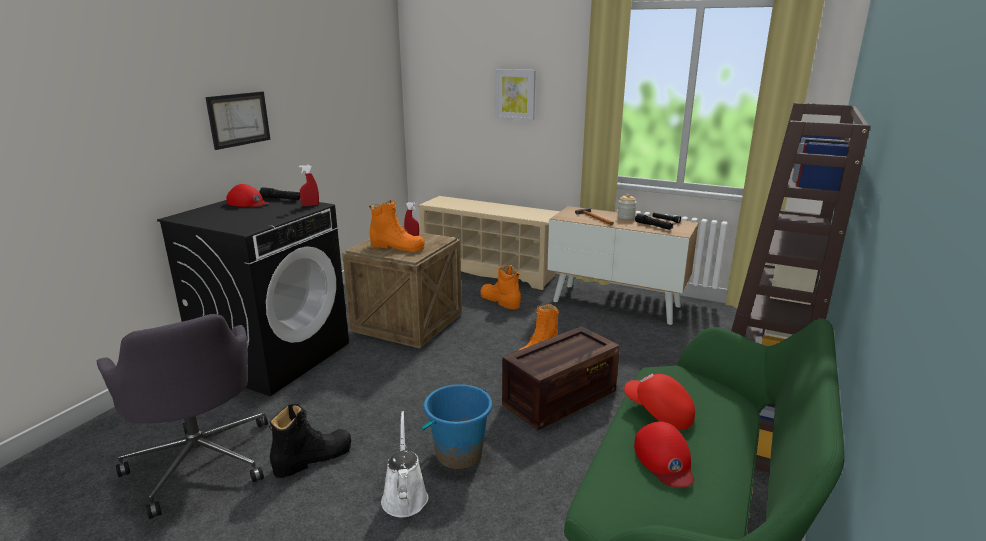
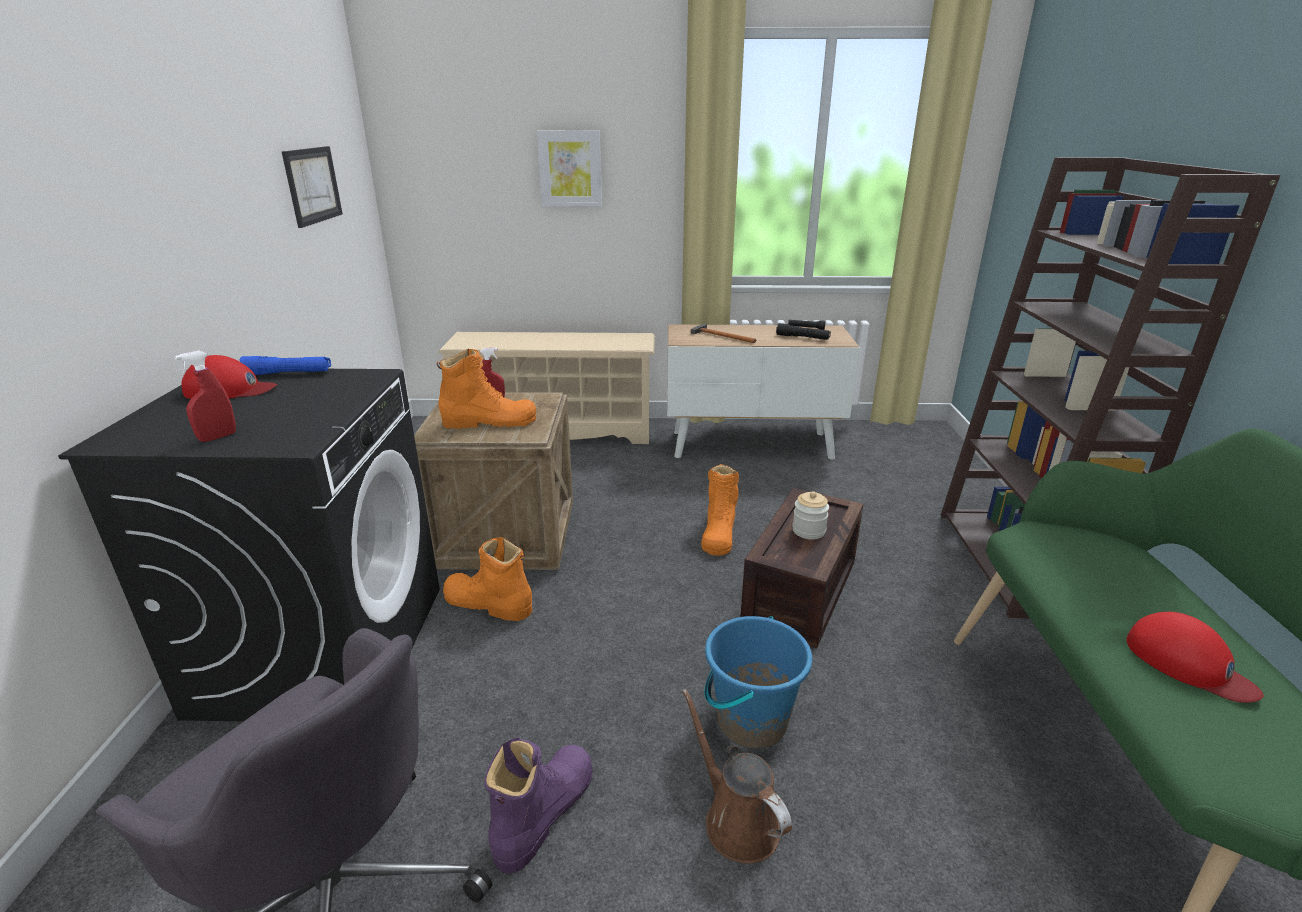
camera: 25 degrees left, 5 degrees up
picture [205,91,271,150] -> picture moved to [282,146,343,228]
black flashlight [259,187,300,200] -> blue flashlight [240,356,331,375]
black boot [269,404,351,478] -> purple boot [484,737,593,874]
red spray bottle [299,165,319,206] -> red spray bottle moved to [175,351,236,442]
white watering can [381,411,428,517] -> brown watering can [682,689,792,864]
orange boot [480,265,521,309] -> orange boot moved to [443,537,532,621]
jar [617,194,637,219] -> jar moved to [792,491,829,539]
red cap [624,374,695,430] -> none

